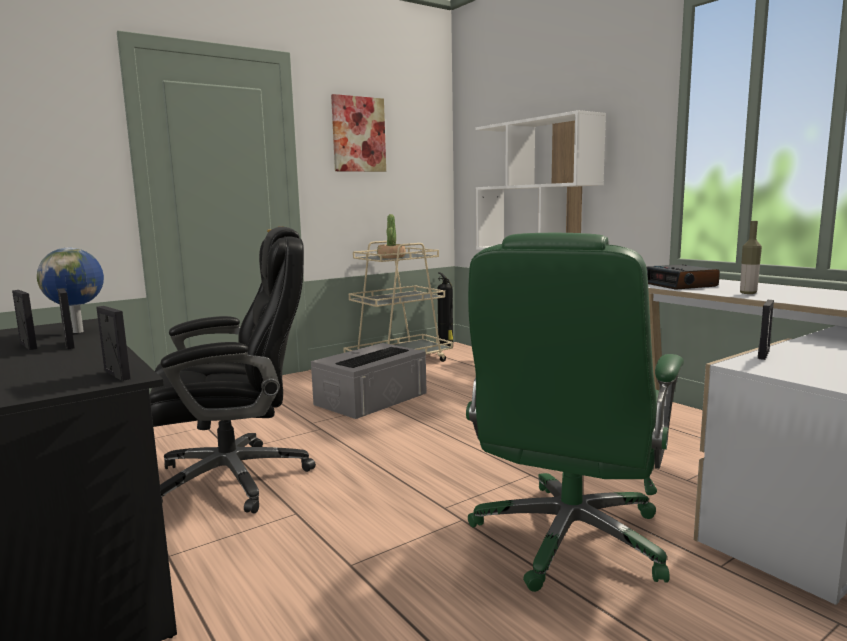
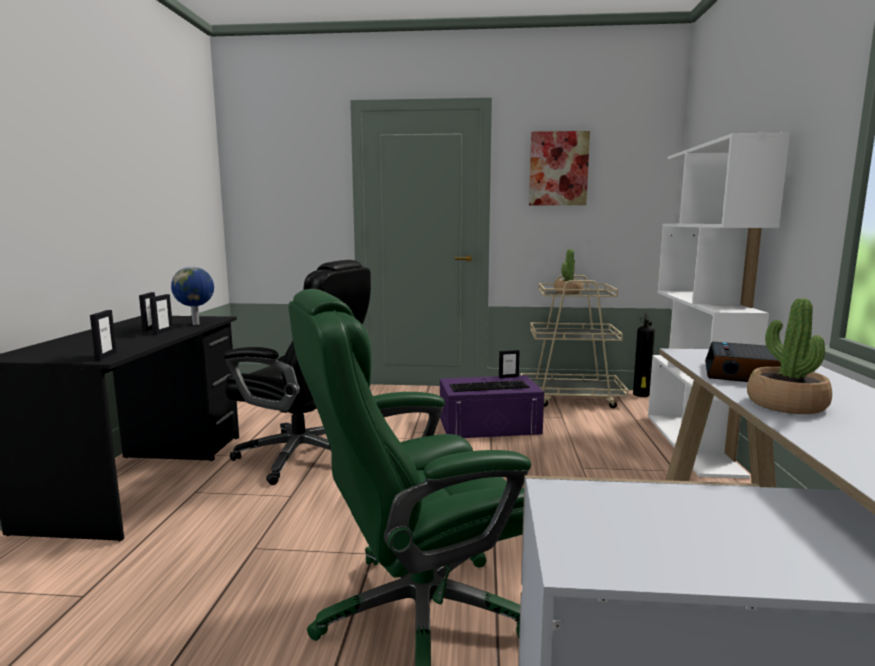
camera: 40 degrees right, 0 degrees up
grey storage box [311,343,427,419] -> purple storage box [440,375,544,438]
bottle [740,221,762,294] -> potted plant [747,298,832,414]
picture frame [758,300,774,360] -> picture frame moved to [499,350,520,378]

